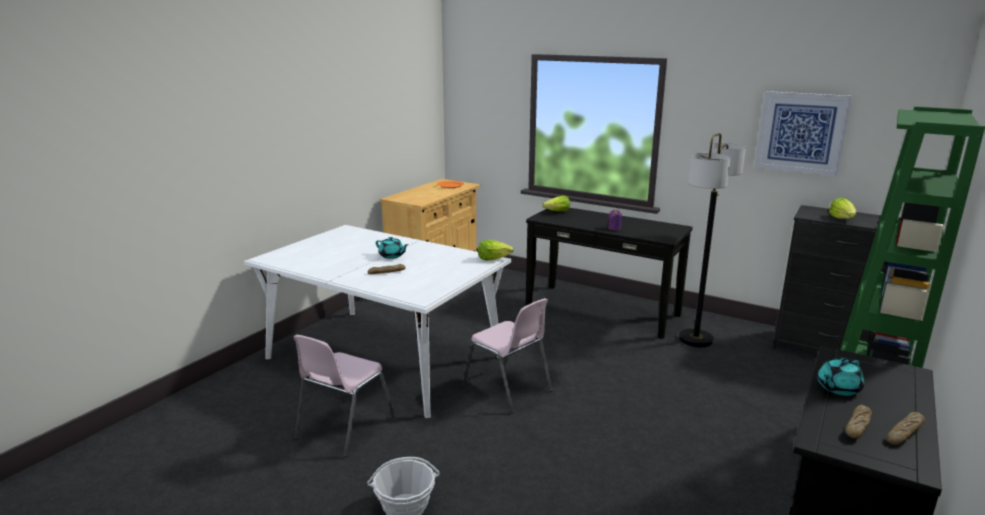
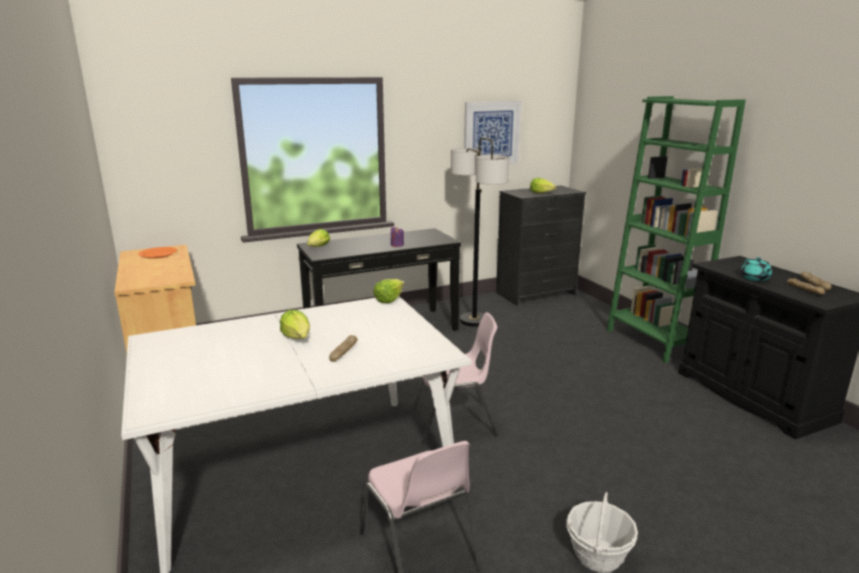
camera: 55 degrees left, 0 degrees up
turquoise teapot [376,237,408,259] -> lettuce [280,310,310,339]

